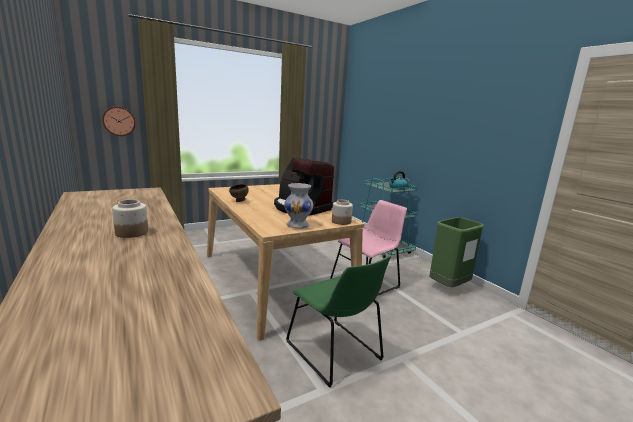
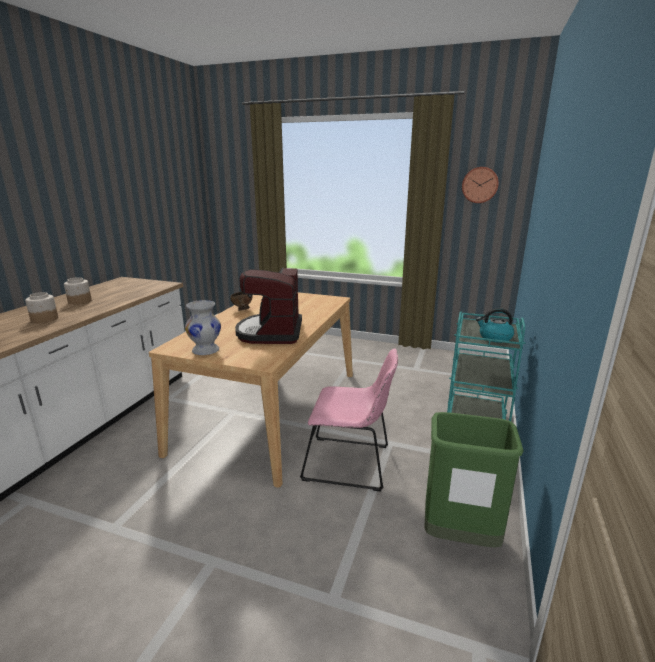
camera: 50 degrees right, 5 degrees up
wall clock [102,106,136,136] -> wall clock moved to [462,167,499,203]
green chair [286,256,391,388] -> none
jar [332,200,353,225] -> jar moved to [64,277,92,304]

